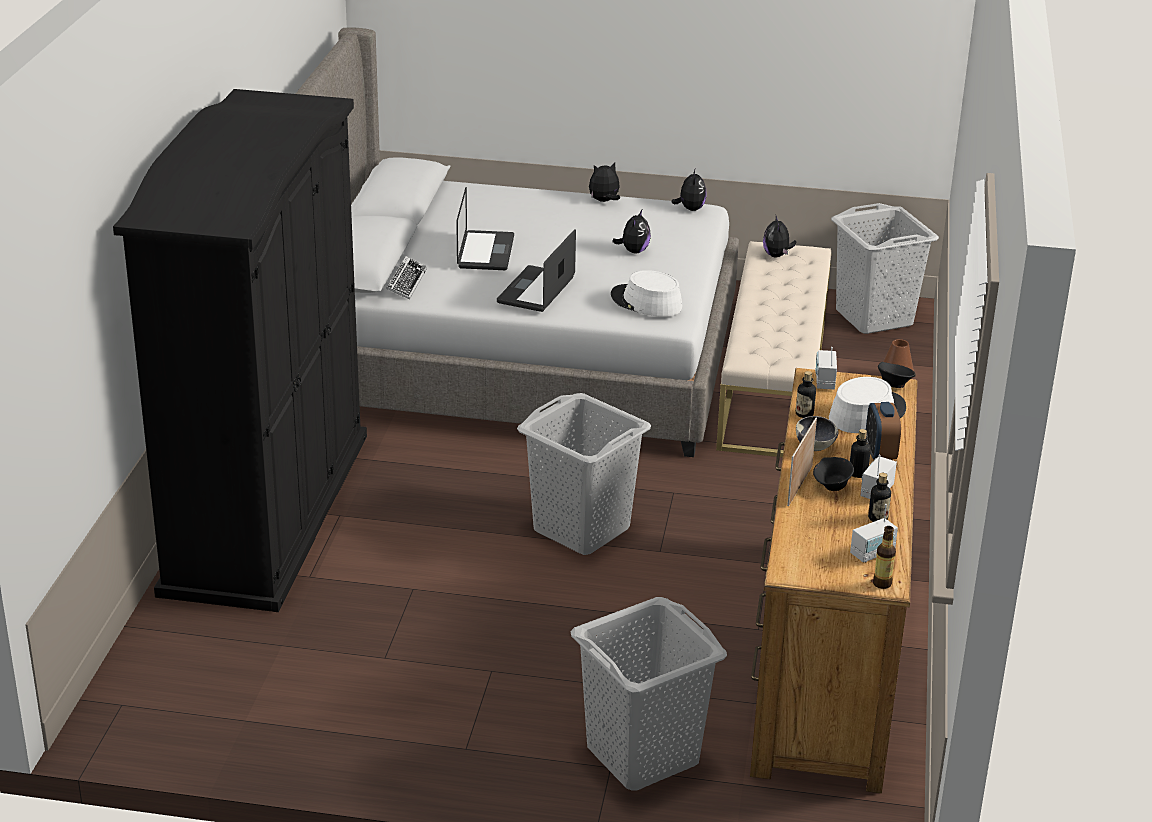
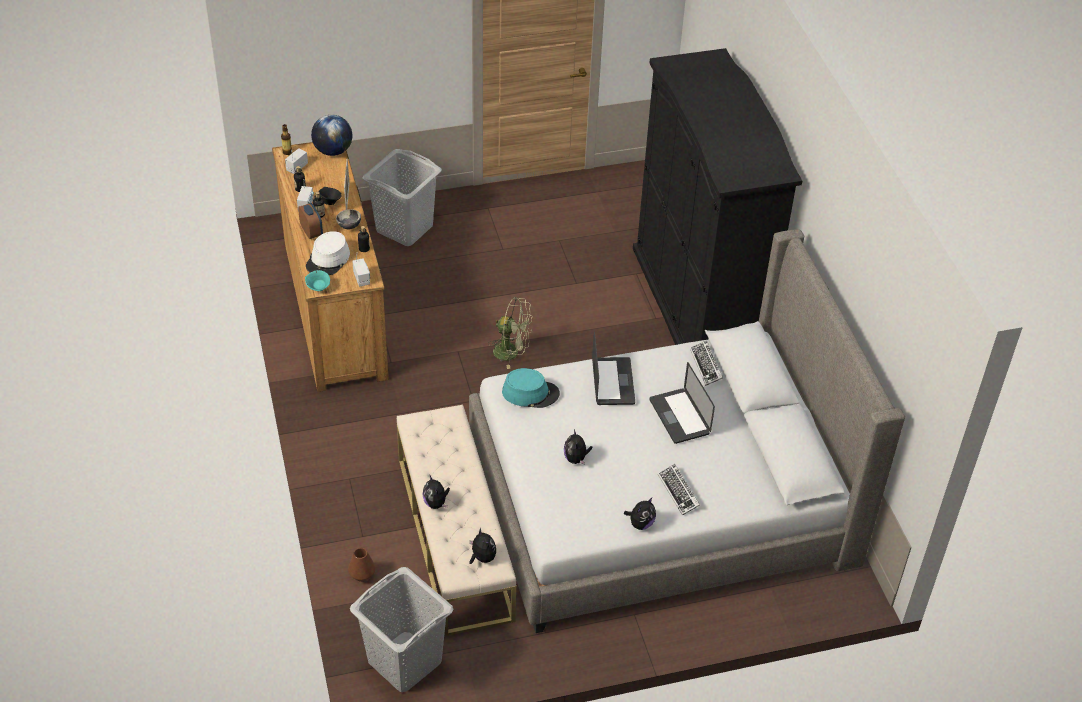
camera: 155 degrees right, 15 degrees up
grey laundry basket [517,393,651,555] -> green fan [488,297,533,369]
white hat [611,270,683,317] -> turquoise hat [502,368,560,408]
plush toy [671,170,707,211] -> plush toy moved to [422,476,450,509]
black bowl [878,362,915,388] -> turquoise bowl [305,270,330,291]
none -> globe [311,115,352,156]
none -> keyboard [658,464,700,516]

